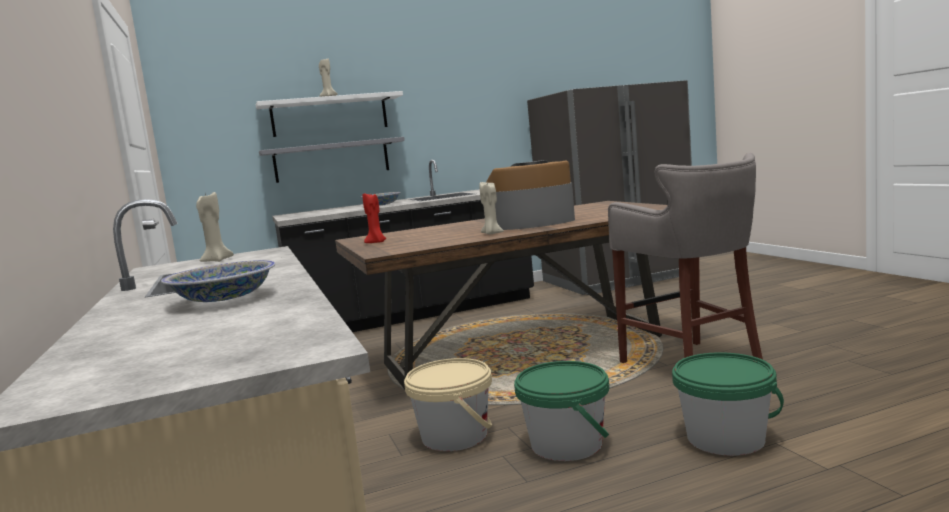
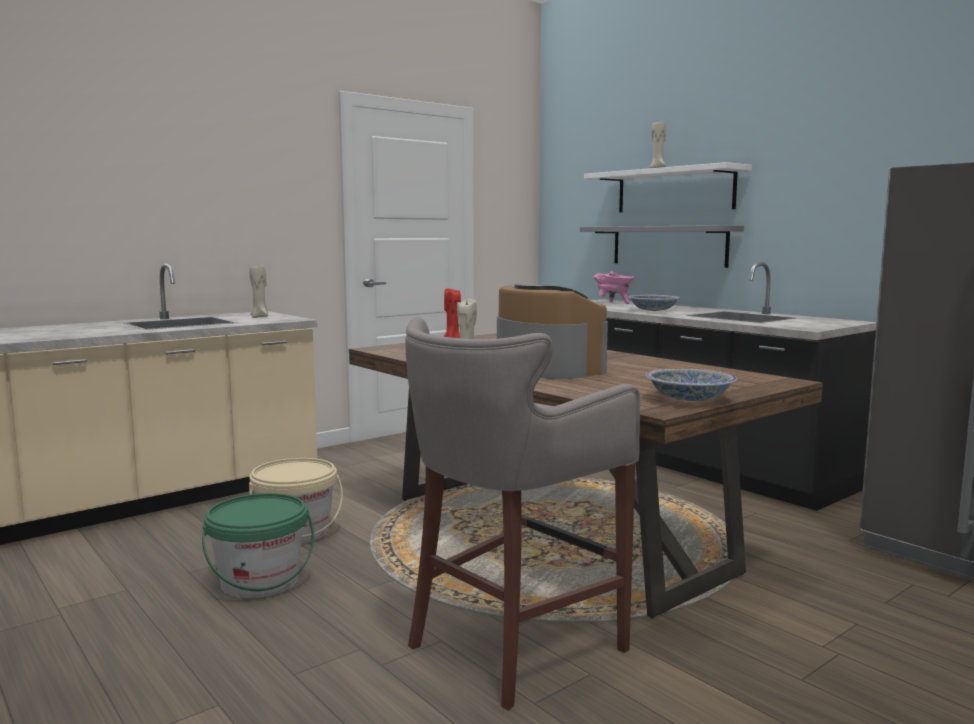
camera: 70 degrees right, 0 degrees up
bowl [161,260,275,302] -> bowl moved to [646,368,737,401]
green bucket [672,353,784,456] -> none
none -> pink cooking pot [593,271,635,304]

